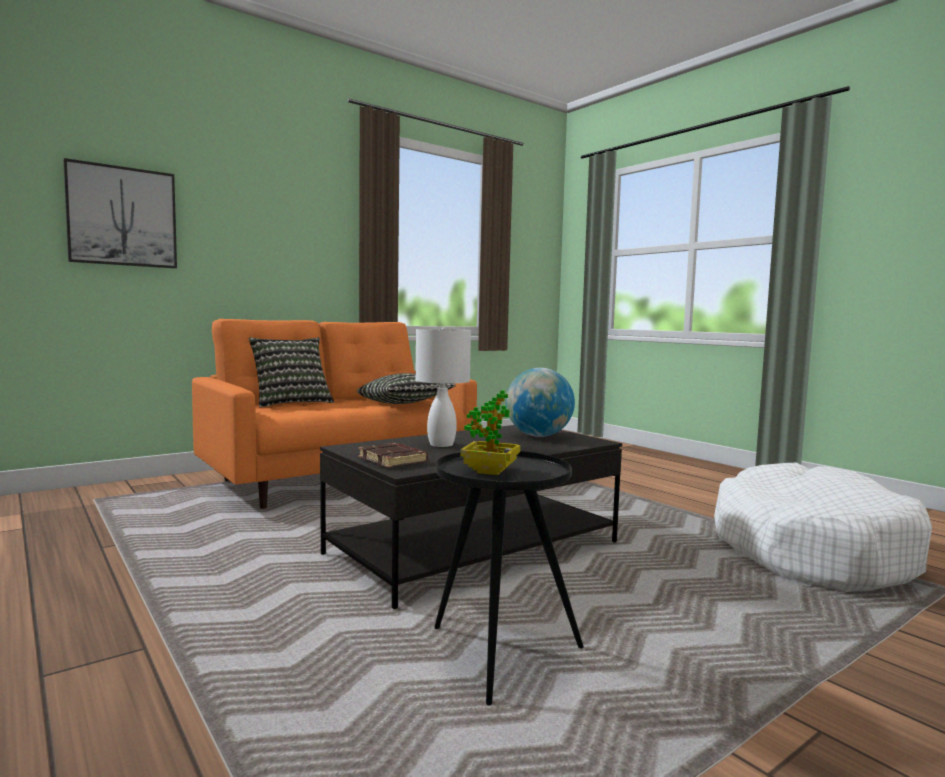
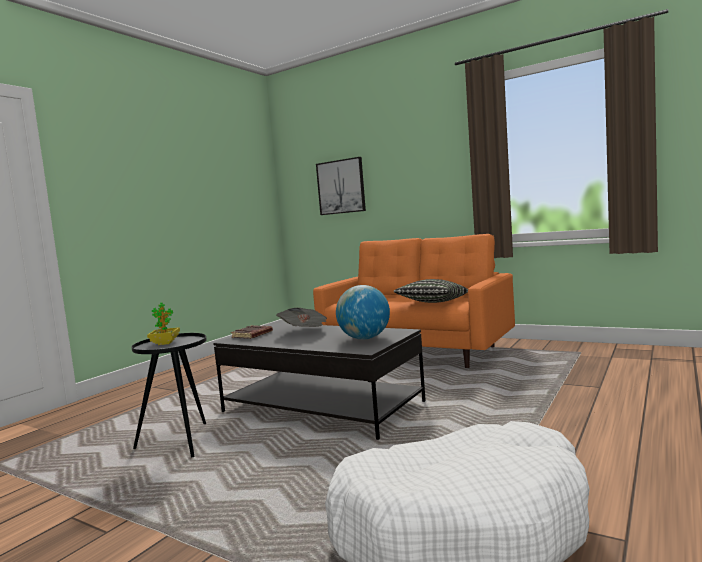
camera: 70 degrees right, 0 degrees up
pillow [249,337,334,407] -> none
white table lamp [415,328,471,447] -> newspaper [276,308,327,327]

